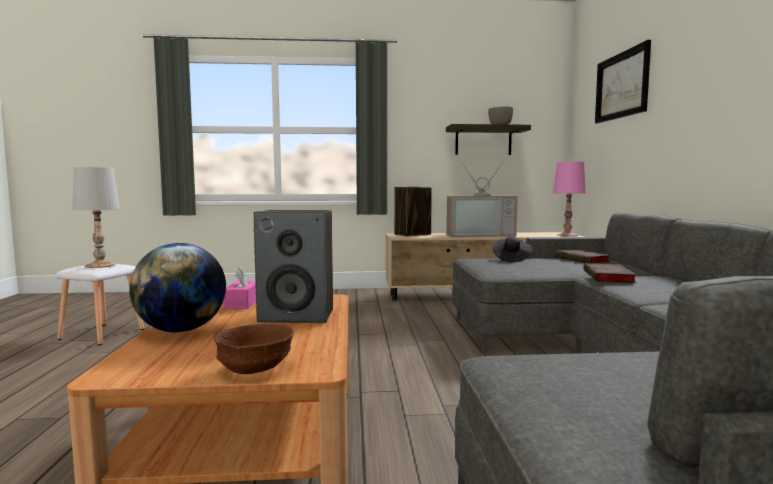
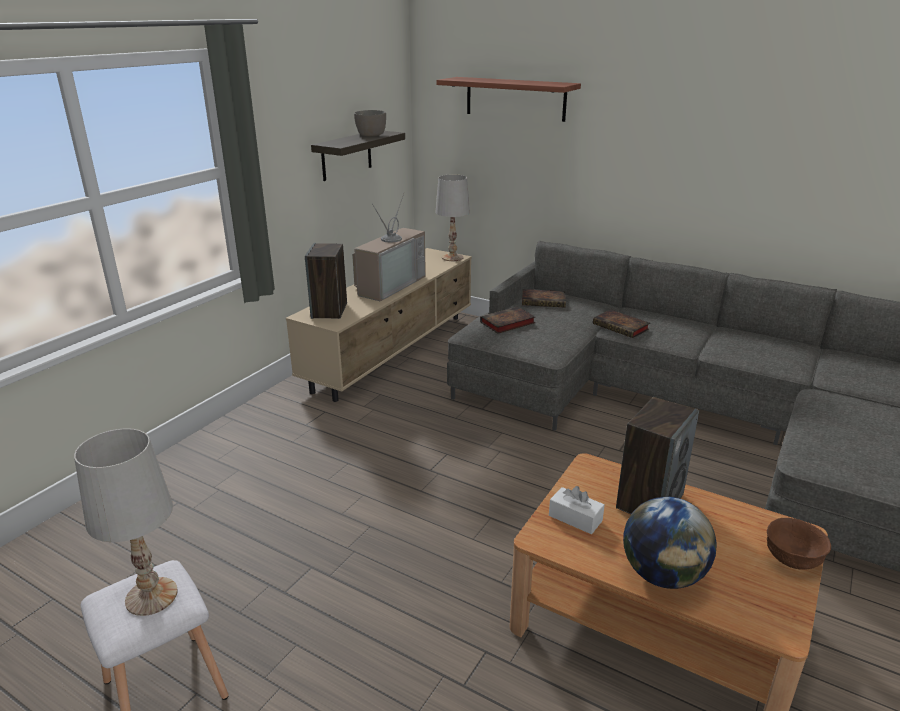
camera: 55 degrees left, 20 degrees up
pink tissue box [224,267,256,309] -> white tissue box [549,486,605,534]
black hat [493,236,533,262] -> book [480,307,535,334]
pink table lamp [553,162,586,237] -> white table lamp [436,174,470,261]
picture [595,40,651,123] -> shelf [436,77,581,122]

